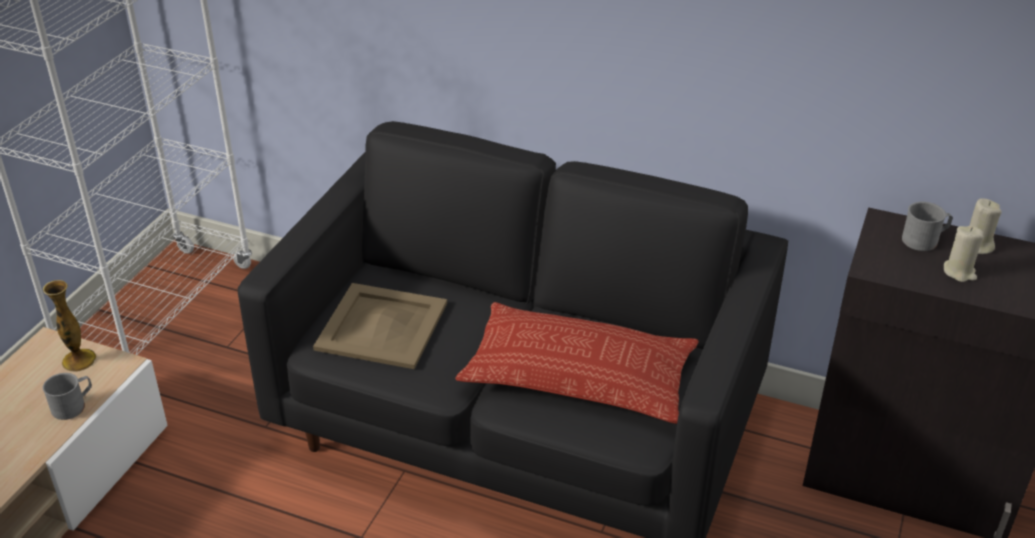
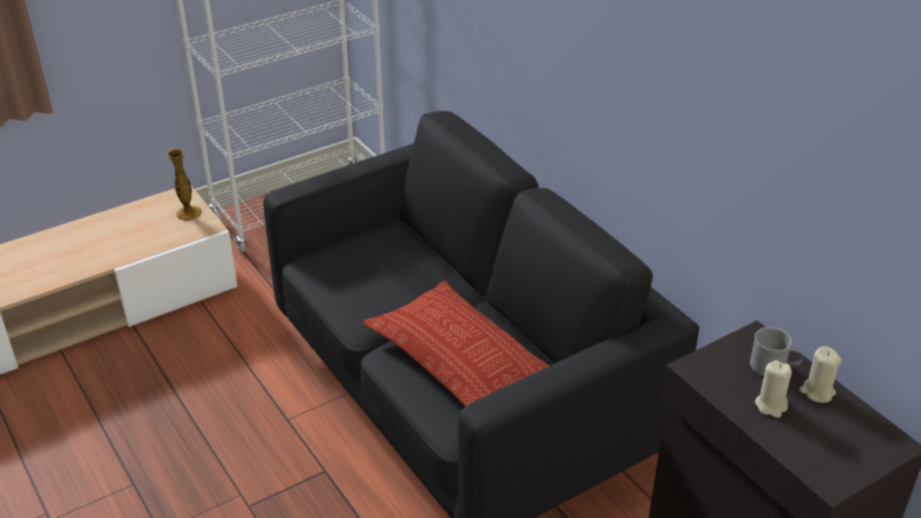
camera: 35 degrees right, 0 degrees up
grey mug [43,373,92,420] -> none
beige tray [313,283,447,369] -> none

